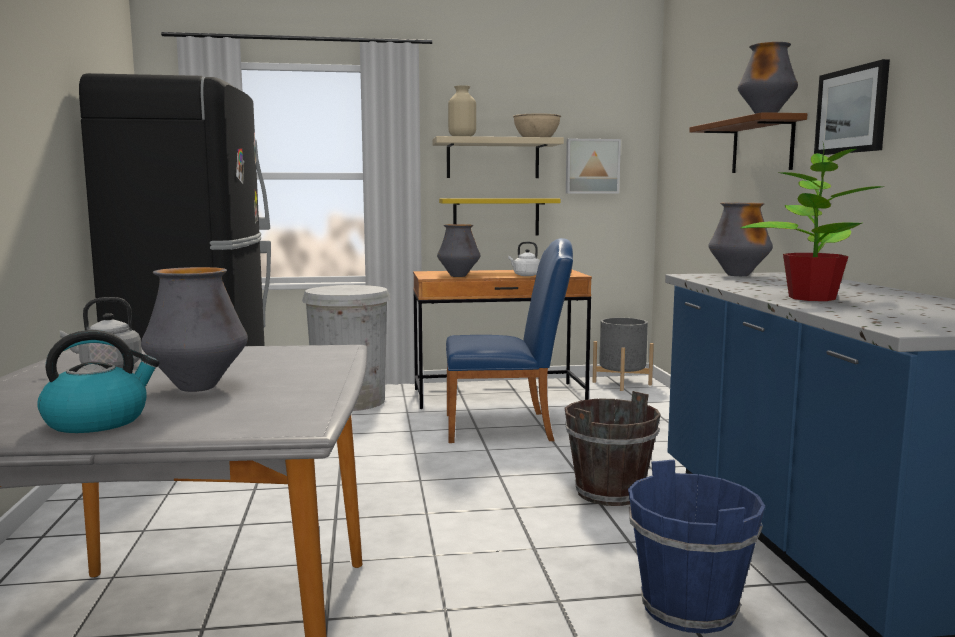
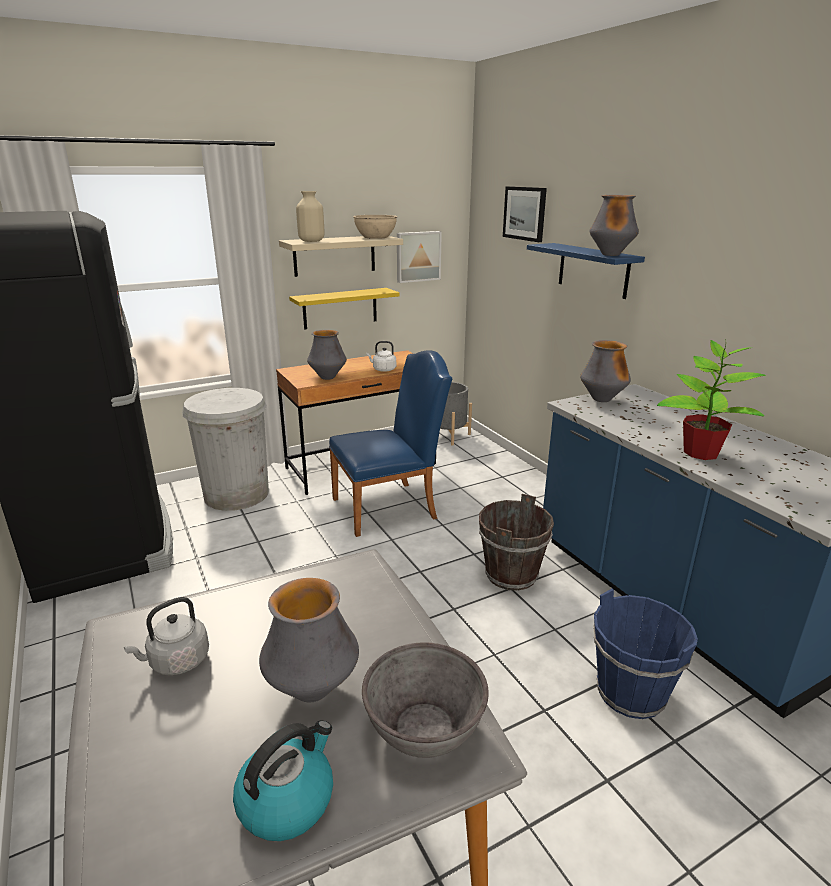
camera: 20 degrees left, 15 degrees up
brown shelf [689,112,807,173] -> blue shelf [527,243,645,299]
picture [814,59,890,155] -> picture moved to [503,186,547,242]
none -> grey bowl [362,643,489,758]

